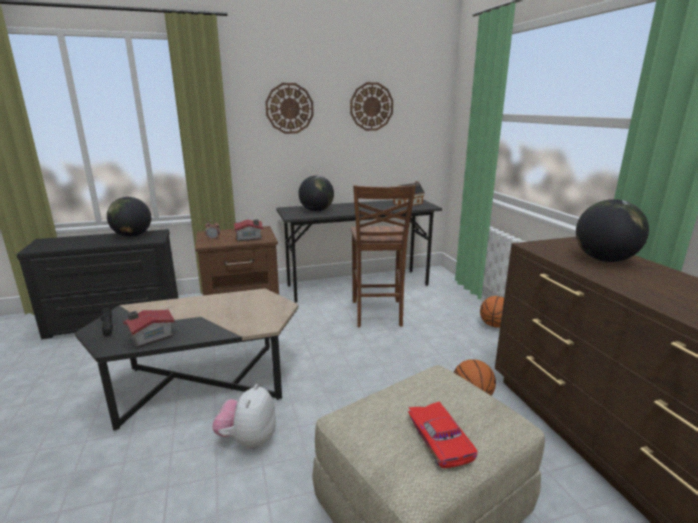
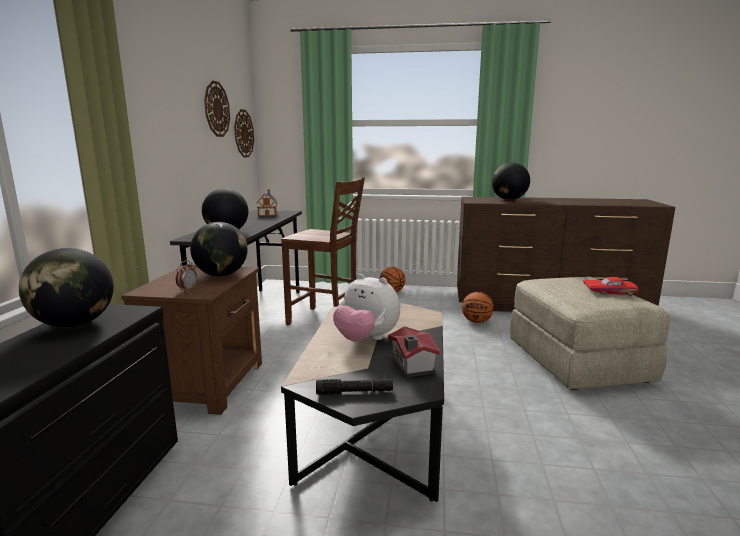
camera: 65 degrees left, 5 degrees down
plush toy [212,384,276,449] -> plush toy moved to [333,274,400,342]
toy house [234,219,263,241] -> globe [190,222,248,276]
wall clock [265,83,314,134] -> wall clock moved to [234,109,254,158]

